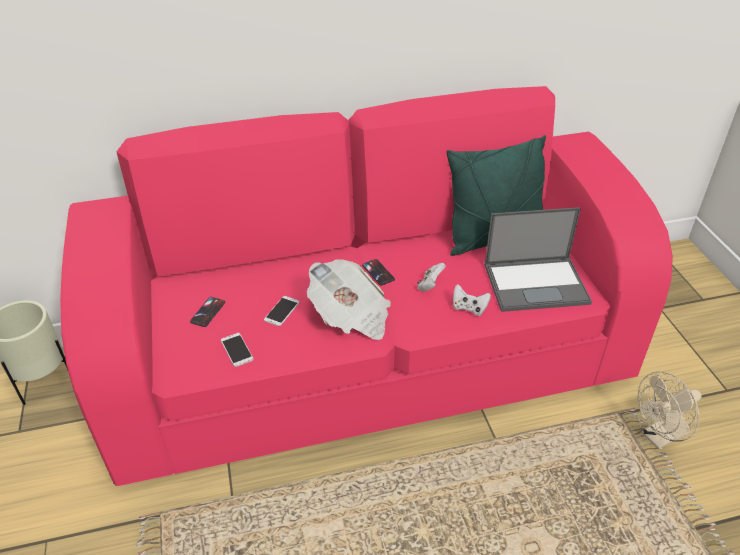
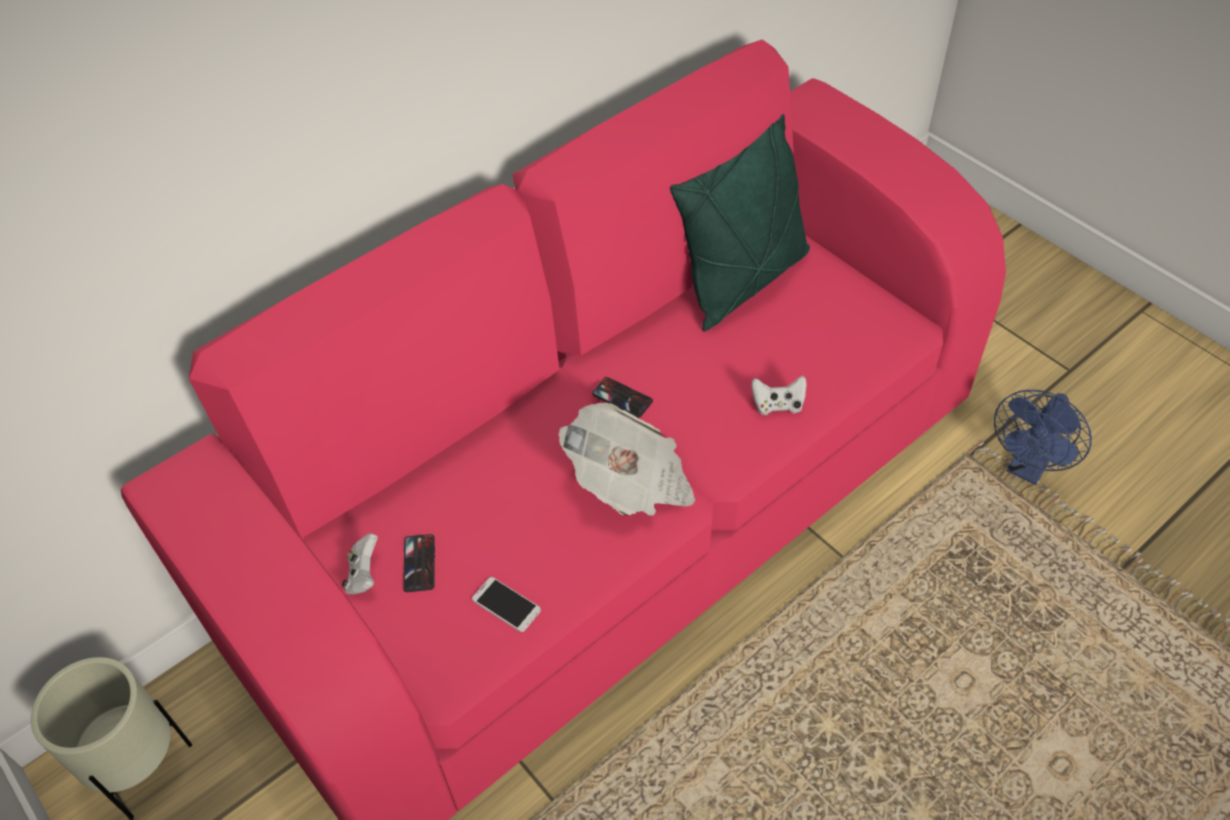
camera: 25 degrees left, 10 degrees up
phone [264,296,300,326] -> none
white game controller [417,263,446,292] -> white game controller moved to [342,533,378,594]
laptop [484,207,592,312] -> none
beige fan [638,371,702,450] -> blue fan [994,390,1092,485]

